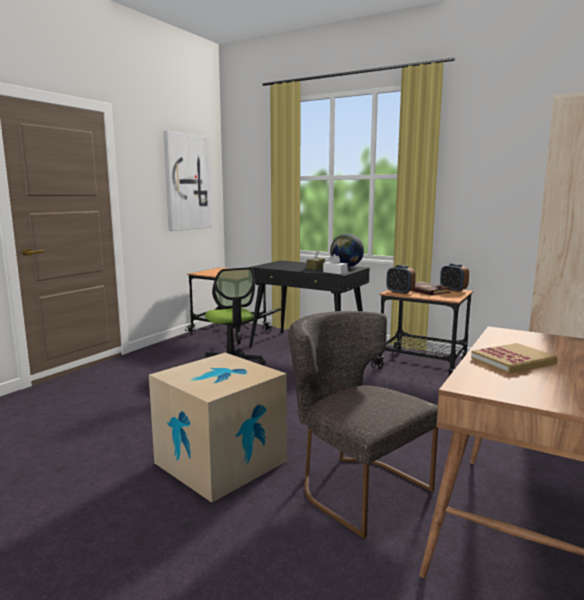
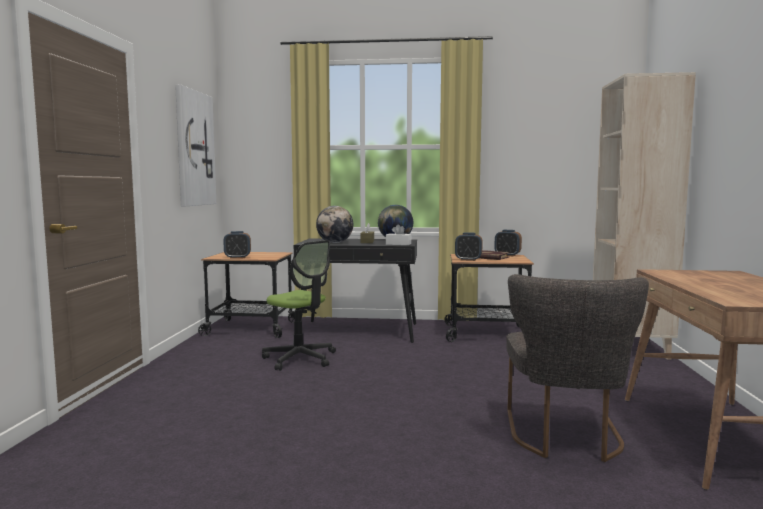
camera: 25 degrees left, 5 degrees down
cardboard box [149,353,287,503] -> none
grey chair [288,311,438,538] -> grey chair turned 105 degrees counterclockwise [506,274,649,462]
book [471,343,558,374] -> none
none -> alarm clock [223,231,251,259]
none -> globe [316,206,353,243]

